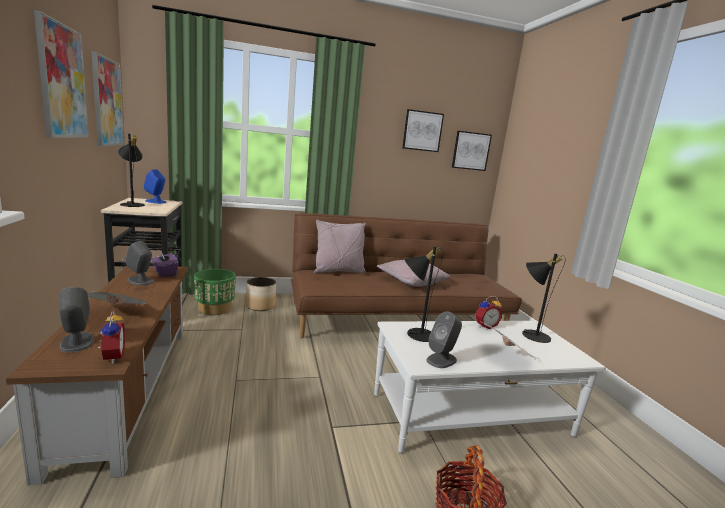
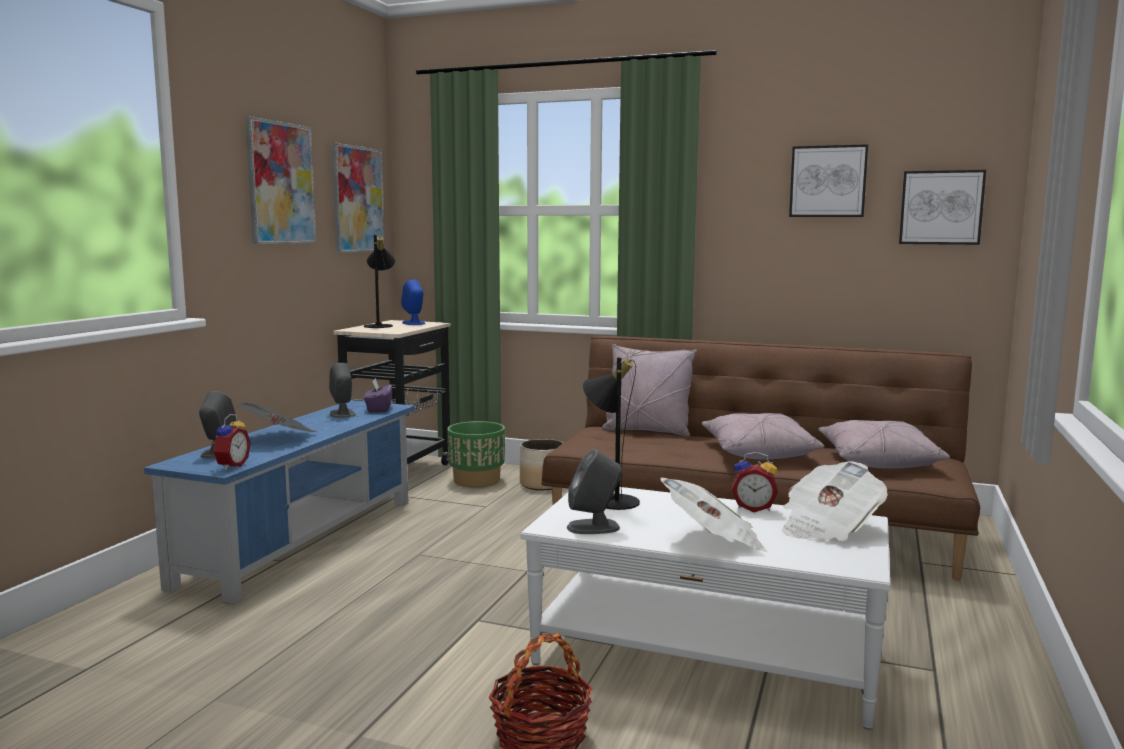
camera: 35 degrees right, 5 degrees down
brown tv stand [6,266,188,486] -> blue tv stand [144,400,415,605]
black table lamp [522,253,566,343] -> newspaper [782,461,888,541]
none -> purple pillow [818,420,950,469]

